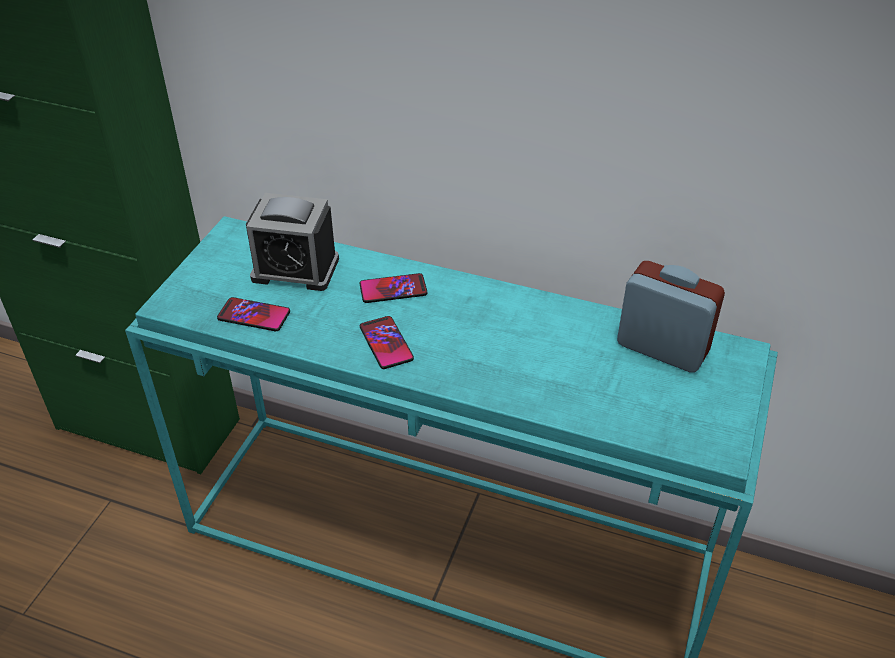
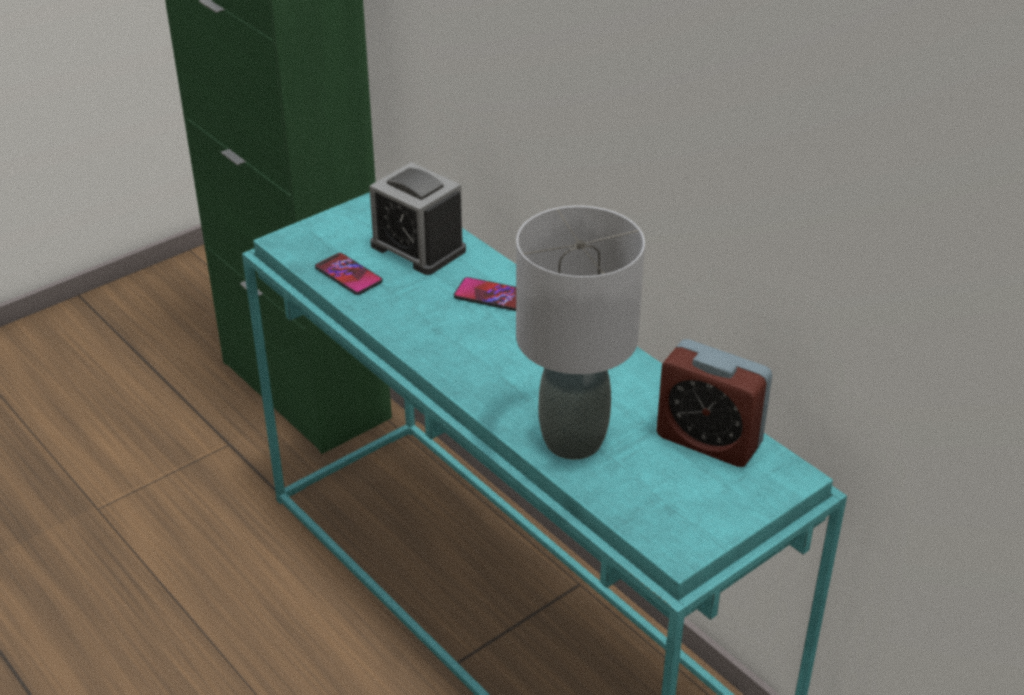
camera: 30 degrees right, 5 degrees down
phone [360,316,414,369] -> none
alarm clock [617,261,725,373] -> alarm clock turned 150 degrees clockwise [657,339,772,467]
none -> grey table lamp [516,206,645,459]

